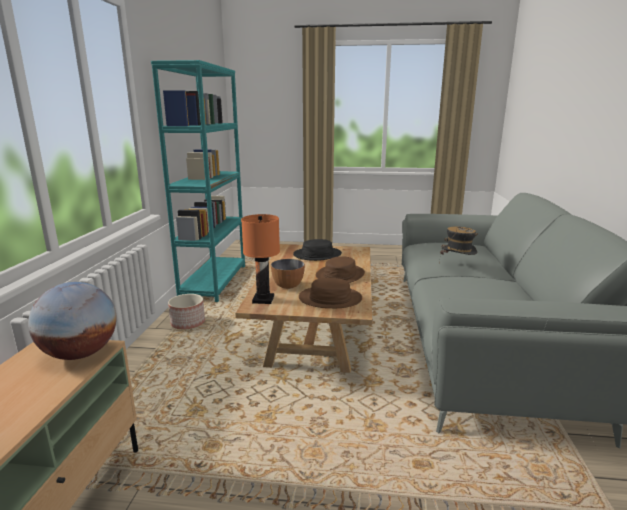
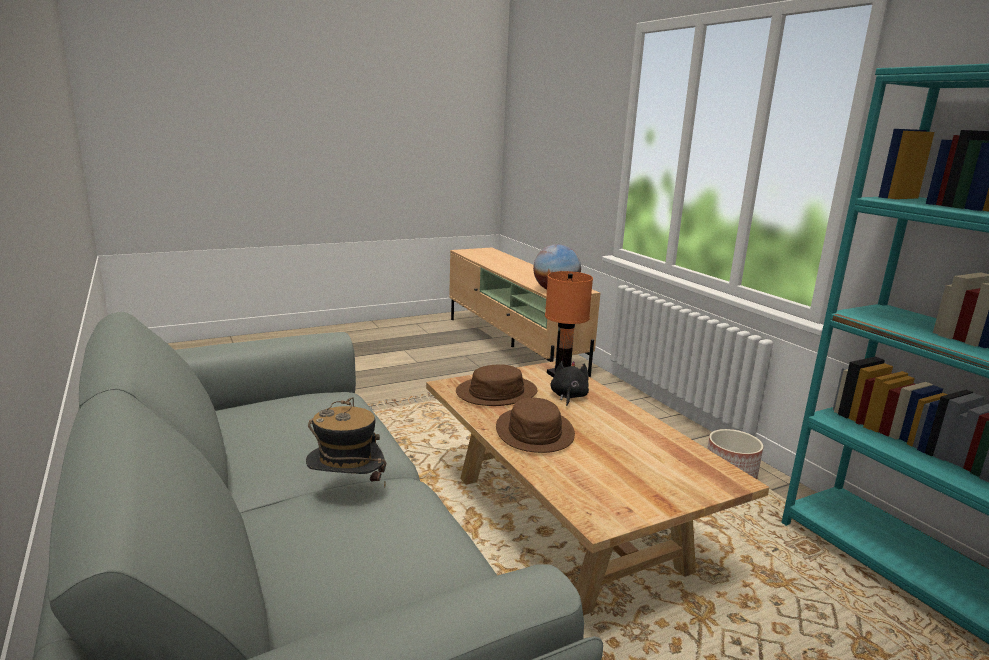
camera: 145 degrees right, 0 degrees up
bowl [271,259,305,289] -> black plush toy [551,361,589,406]
black hat [293,239,342,261] -> none

